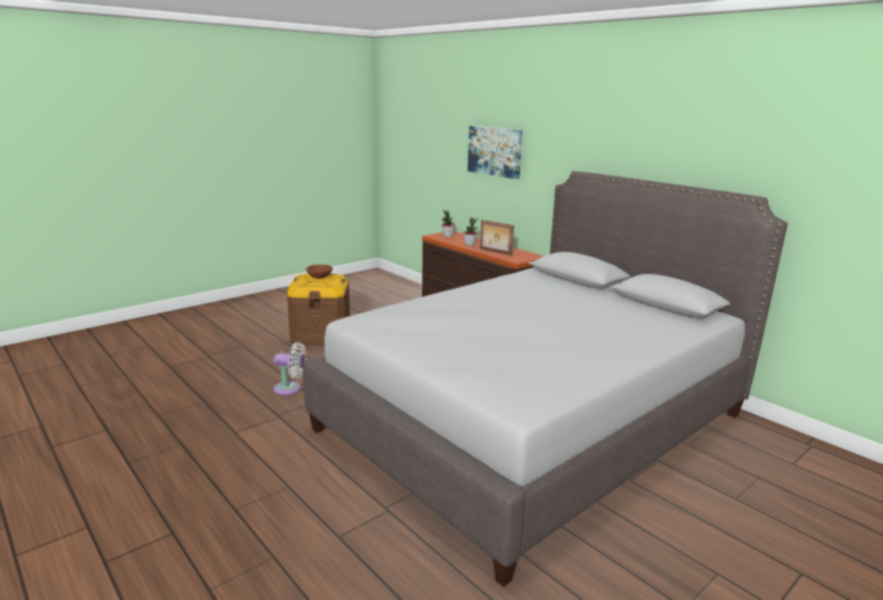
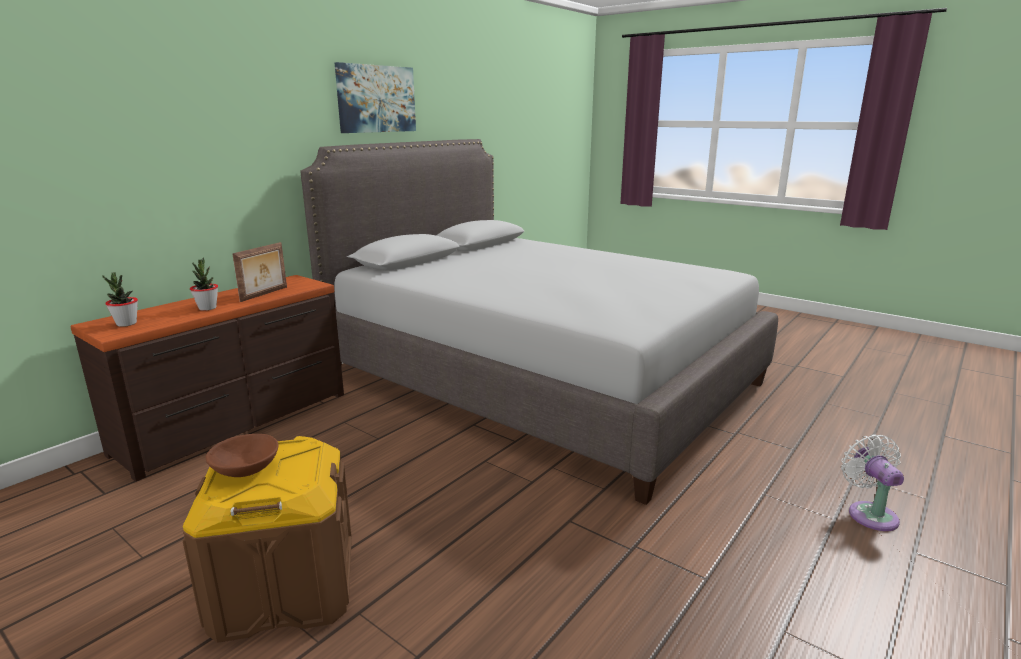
camera: 100 degrees left, 0 degrees up
white fan [273,342,306,395] -> white fan moved to [841,434,904,531]
picture [468,126,523,179] -> picture moved to [335,62,416,133]

